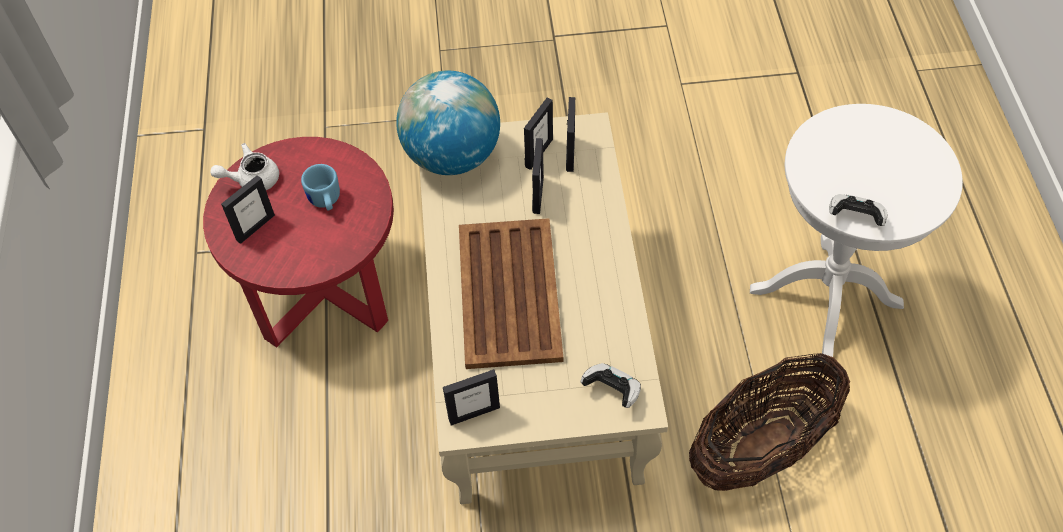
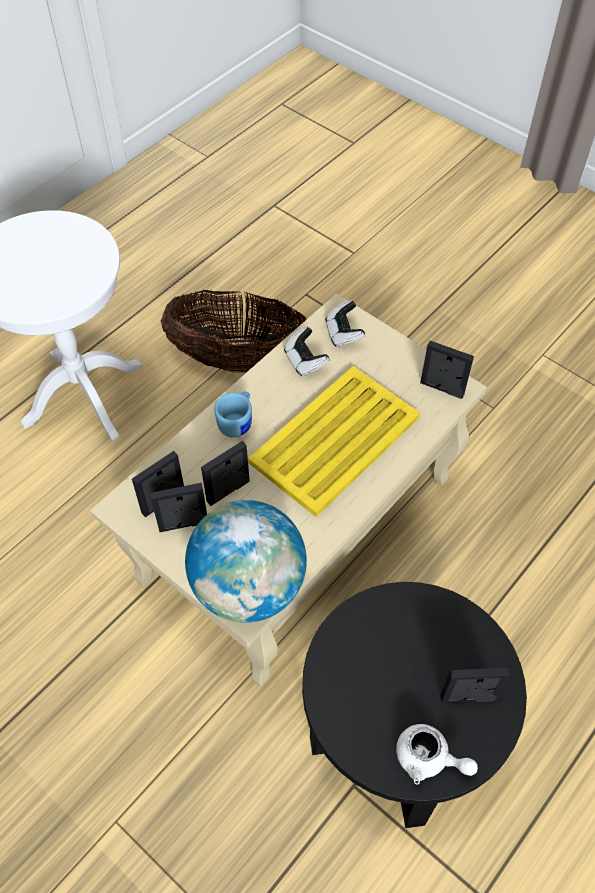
camera: 135 degrees left, 0 degrees up
red side table [203,137,394,348] -> black side table [302,582,527,828]
blue mug [301,164,340,210] -> blue mug moved to [215,391,252,438]
brown tray [459,218,563,369] -> yellow tray [248,366,420,517]
game controller [829,194,888,226] -> game controller moved to [284,326,329,376]

